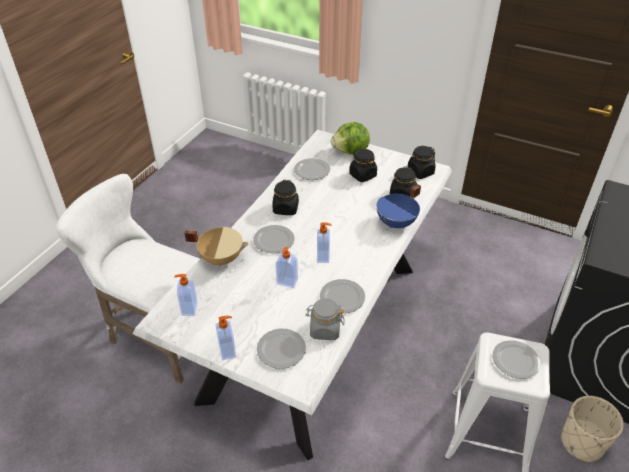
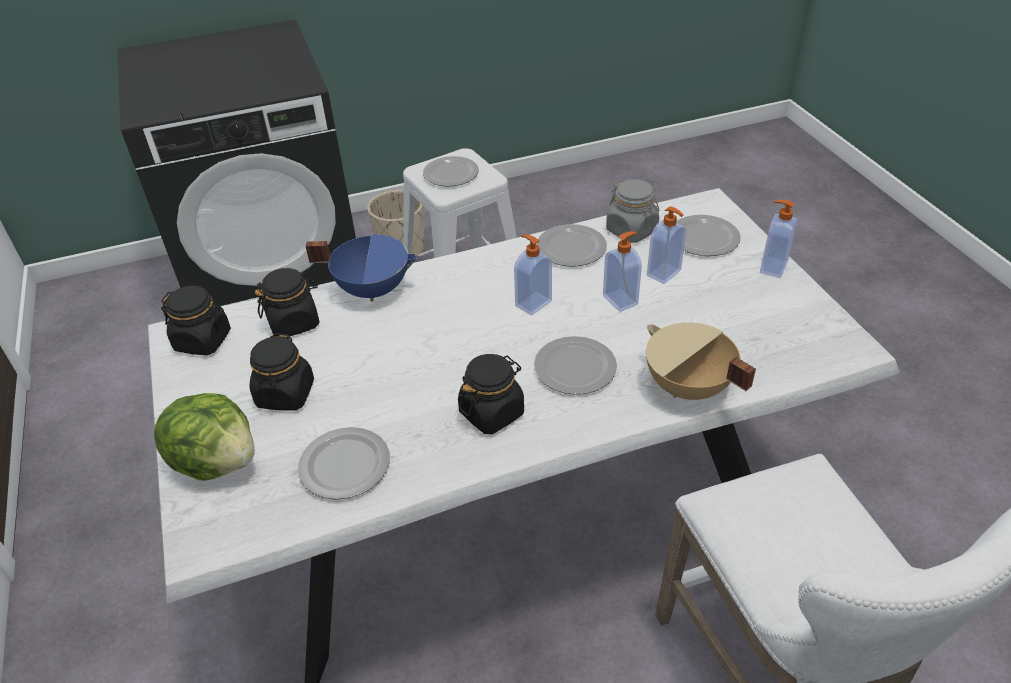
camera: 135 degrees left, 0 degrees up
soap dispenser [174,274,198,316] -> soap dispenser moved to [647,207,686,284]

